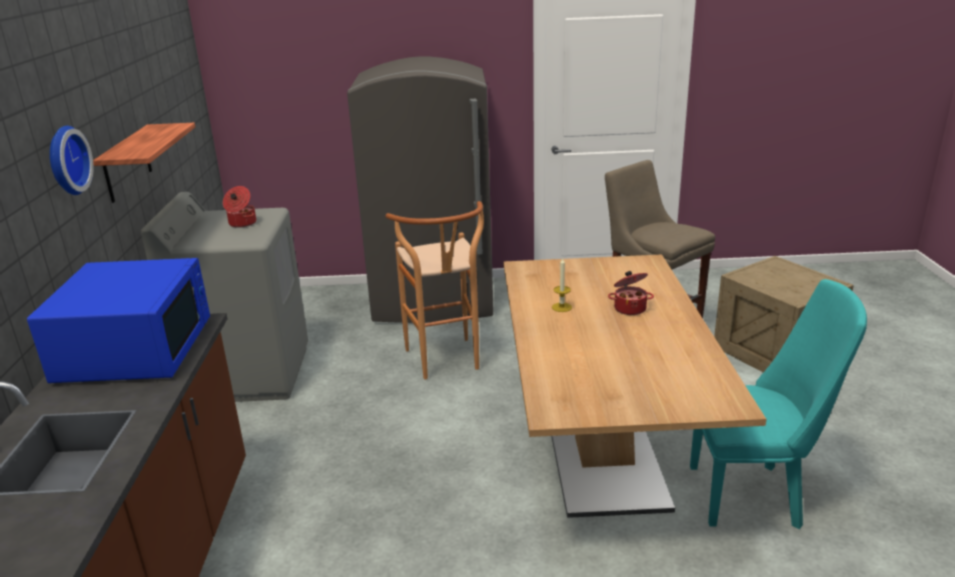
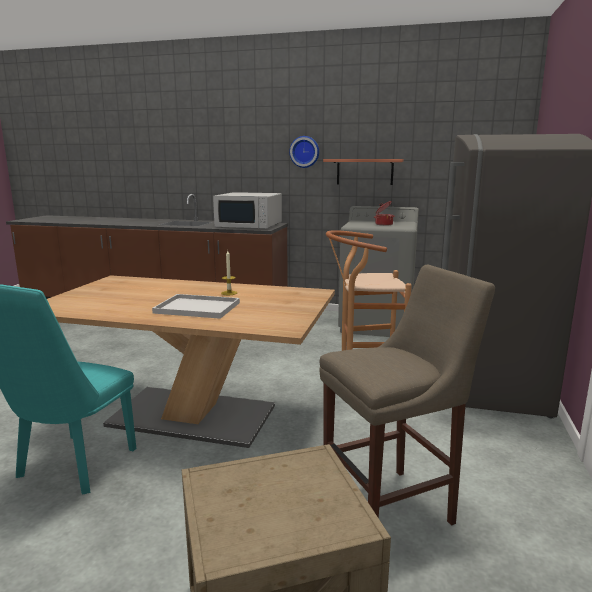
camera: 105 degrees right, 10 degrees down
blue microwave [27,258,210,383] -> white microwave [213,192,282,229]
cooking pot [608,271,654,315] -> white tray [152,294,240,319]

